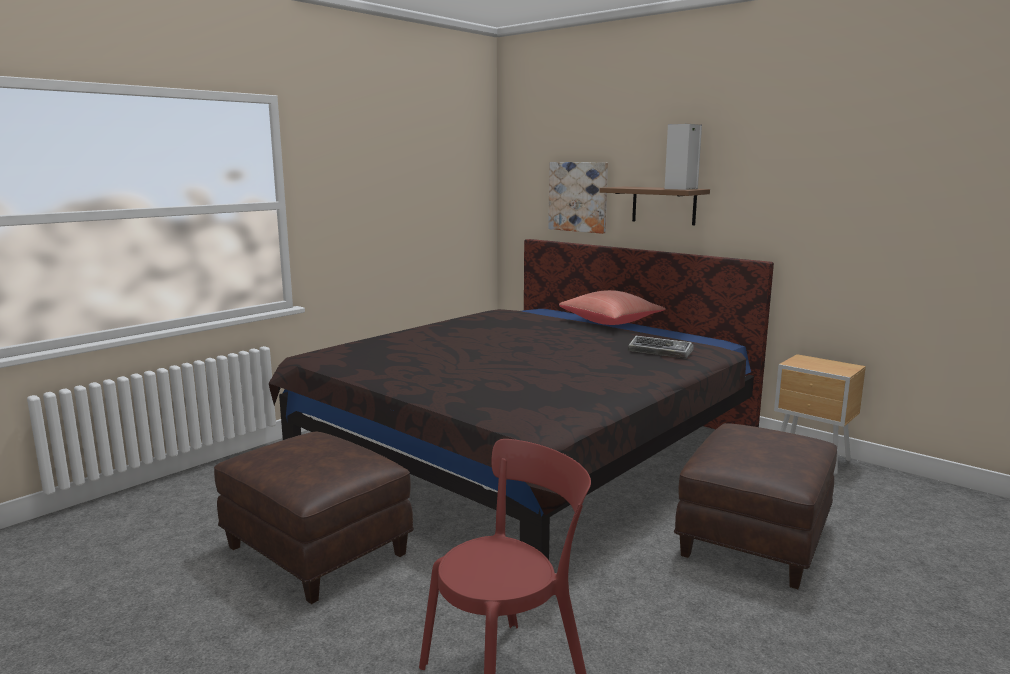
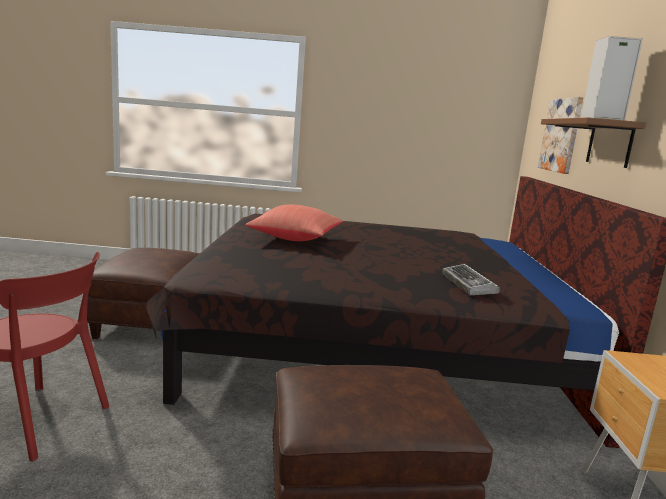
camera: 50 degrees right, 0 degrees up
red pillow [559,290,666,325] -> red pillow moved to [246,205,343,241]

